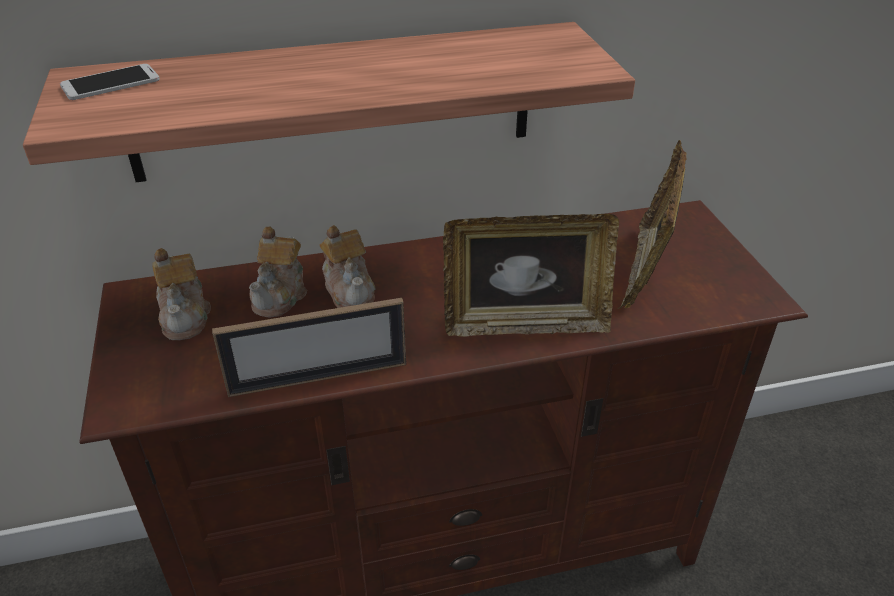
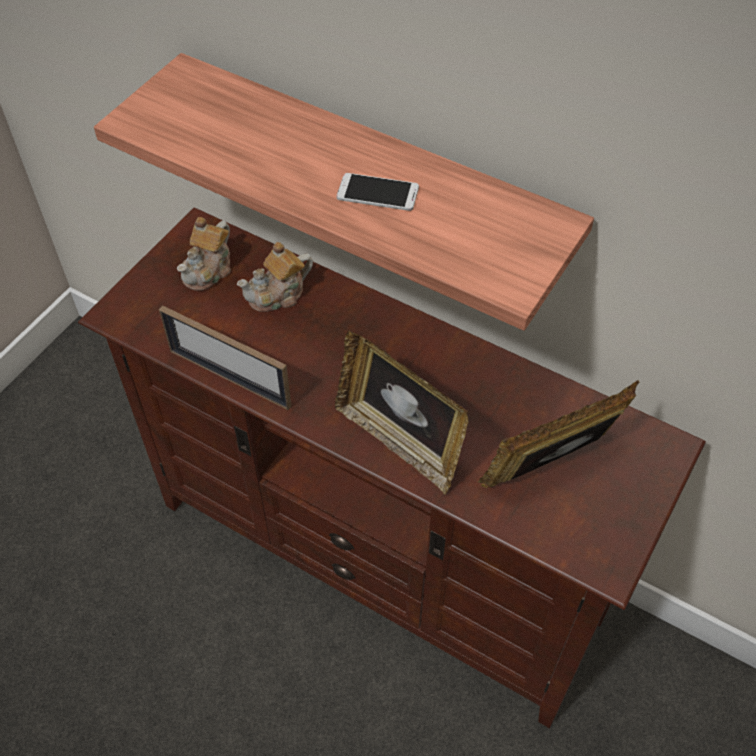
camera: 45 degrees right, 15 degrees up
phone [60,64,160,100] -> phone moved to [337,173,419,211]
teapot [319,225,375,308] -> none

